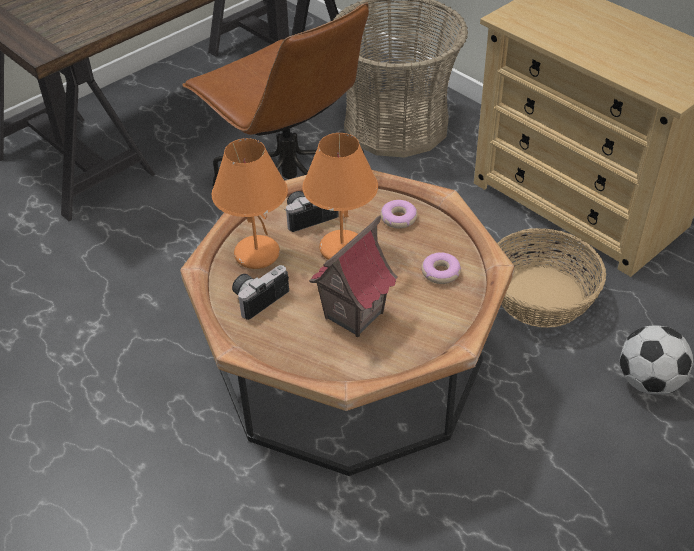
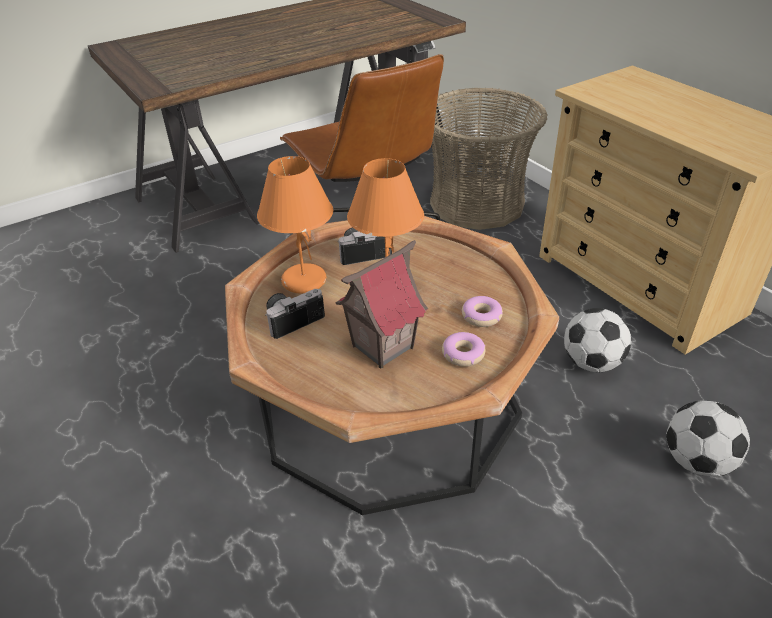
camera: 10 degrees right, 5 degrees down
donut [380,200,417,228] -> donut moved to [442,332,486,367]
basket [497,228,606,328] -> football [564,308,631,373]

